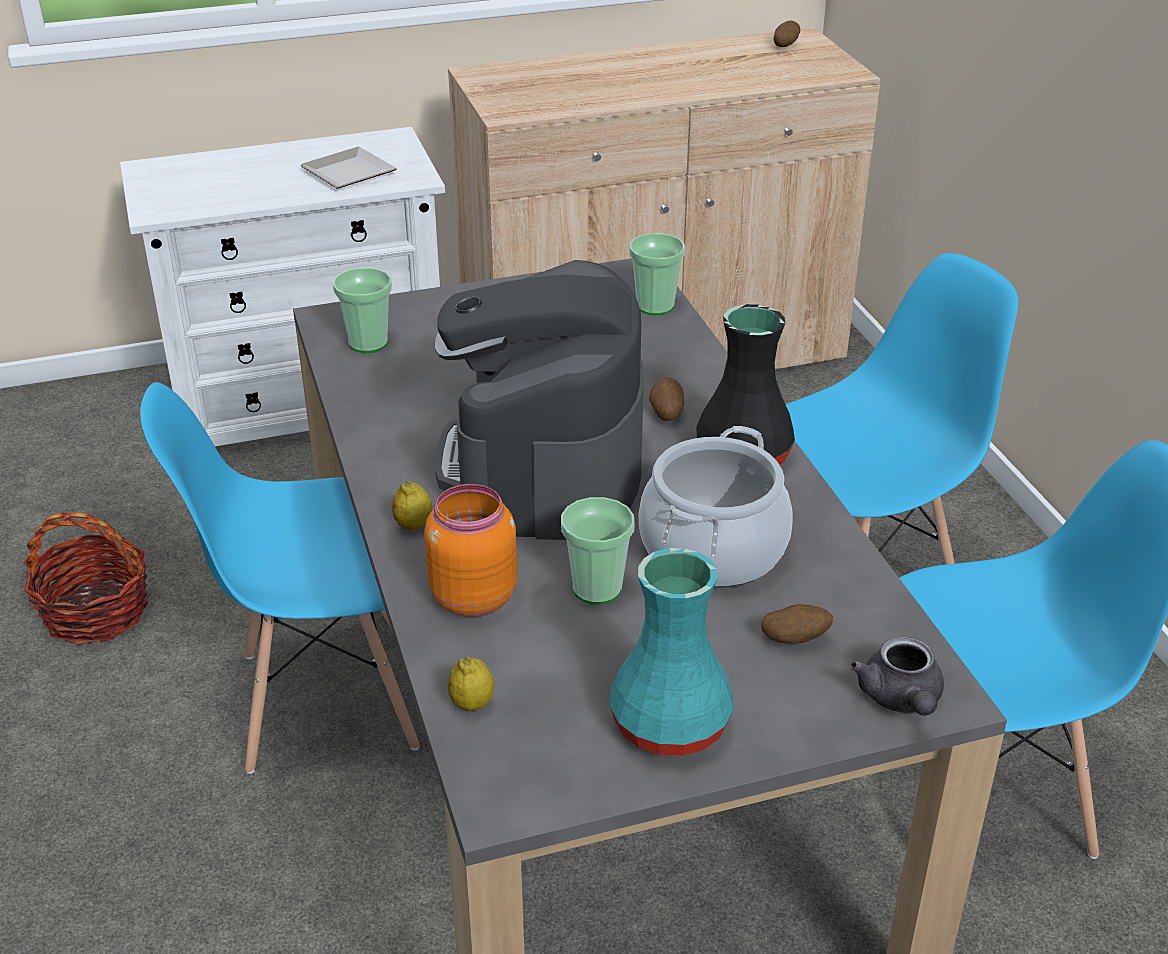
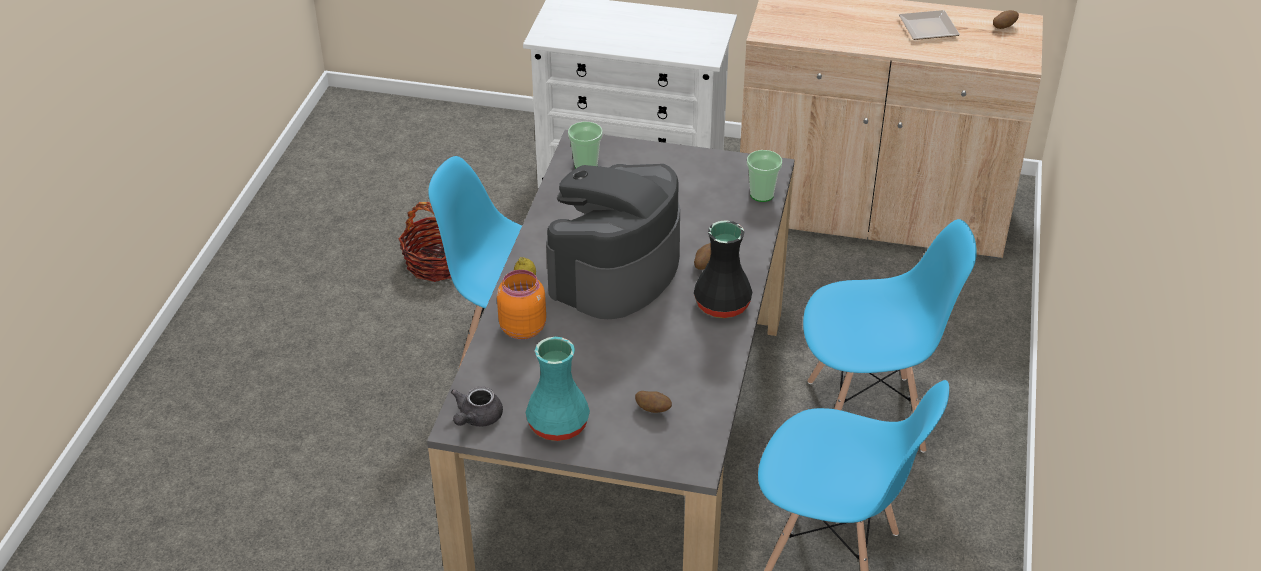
camera: 30 degrees right, 5 degrees up
plate [300,147,397,189] -> plate moved to [899,10,960,40]
lemon [447,657,495,711] -> none
cup [561,497,635,604] -> none
cooking pot [639,426,793,588] -> none
grey teapot [851,637,944,716] -> grey teapot moved to [451,386,503,427]

